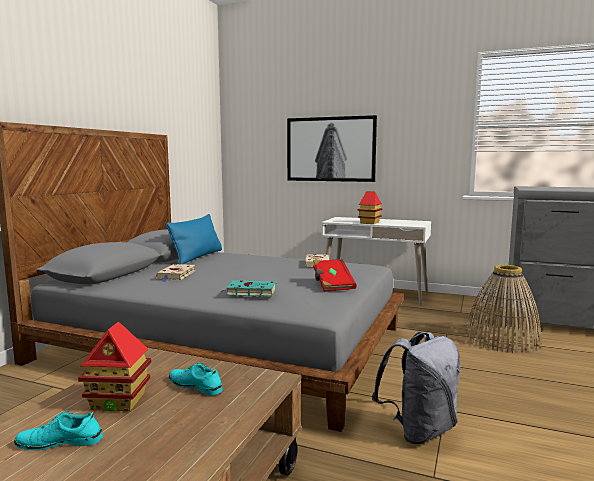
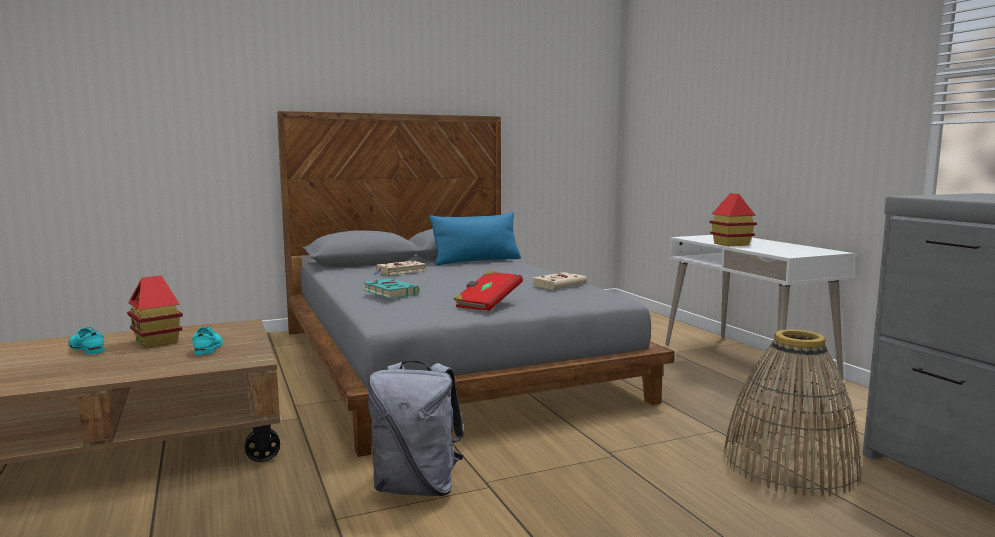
camera: 45 degrees right, 0 degrees up
picture [287,115,377,182] -> none

